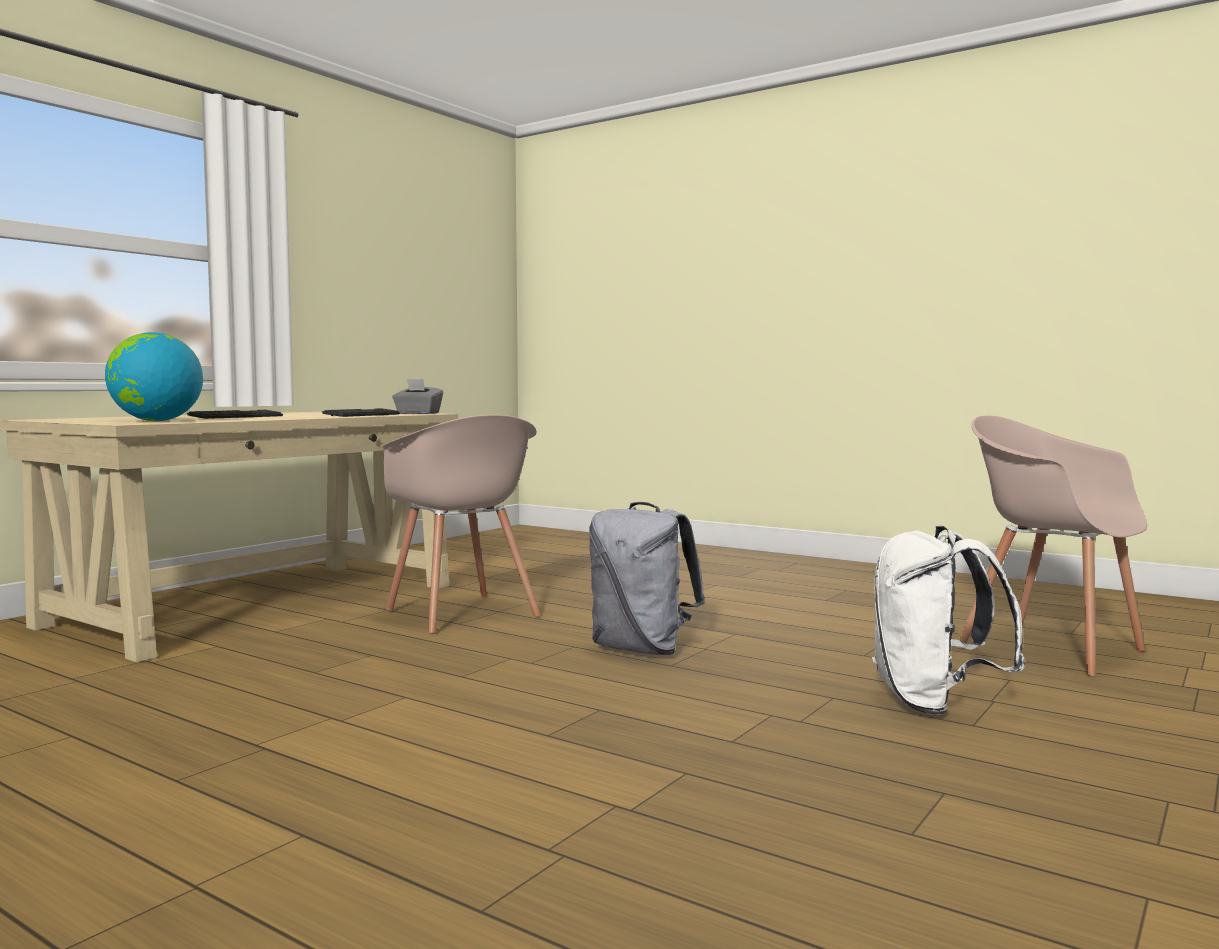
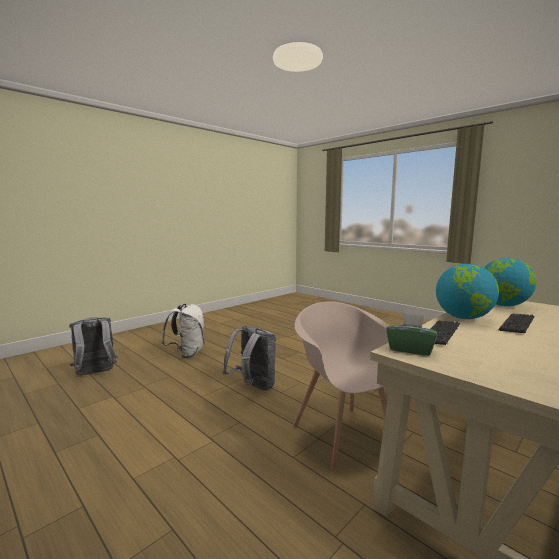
camera: 170 degrees left, 5 degrees up
grey tissue box [392,379,443,414] -> green tissue box [386,313,437,356]
beige chair [957,416,1147,676] -> grey backpack [69,317,118,375]
none -> globe [436,264,499,319]

